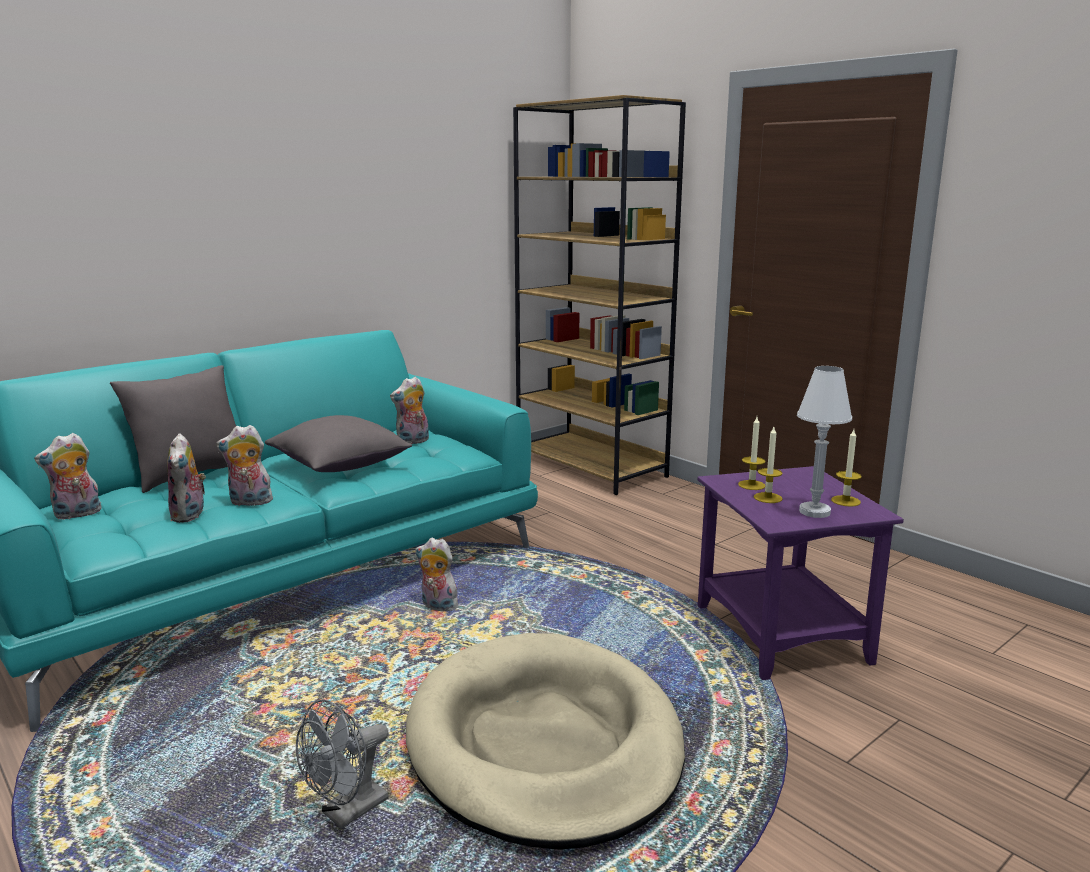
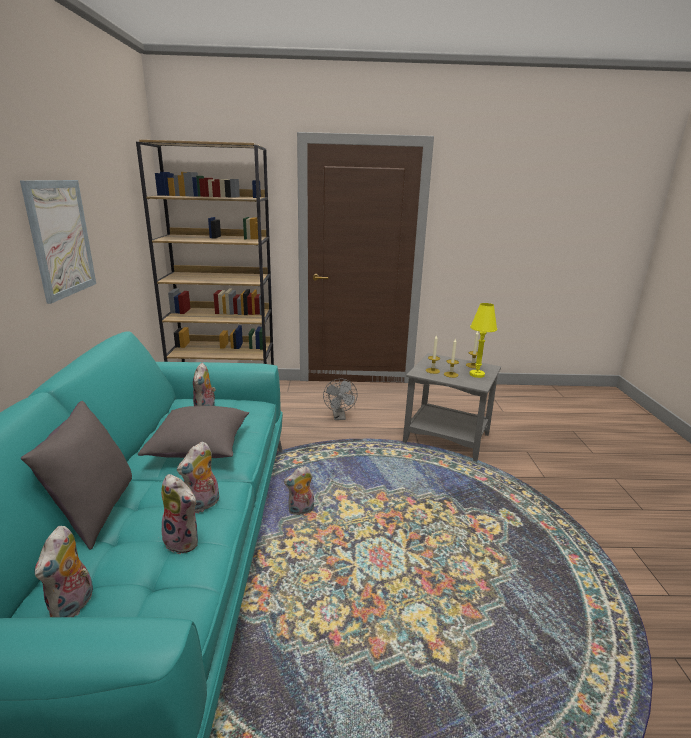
camera: 50 degrees left, 5 degrees up
grey fan [296,699,389,829] -> grey fan moved to [323,378,358,420]
beige dog bed [406,633,685,850] -> none
purple side table [697,466,904,680] -> grey side table [403,353,501,462]
white table lamp [797,366,852,518] -> yellow table lamp [469,303,497,378]
none -> picture [20,180,96,304]

